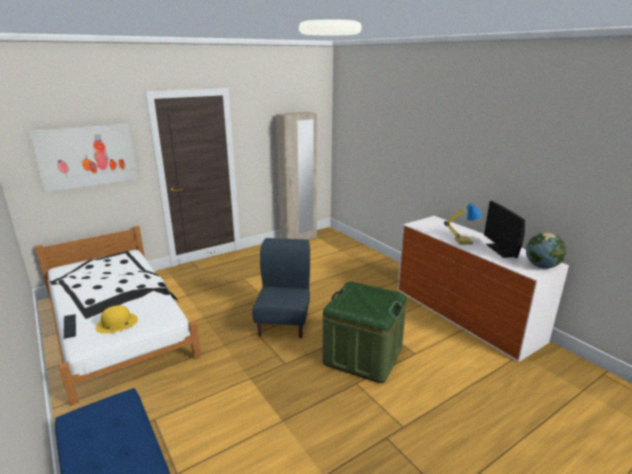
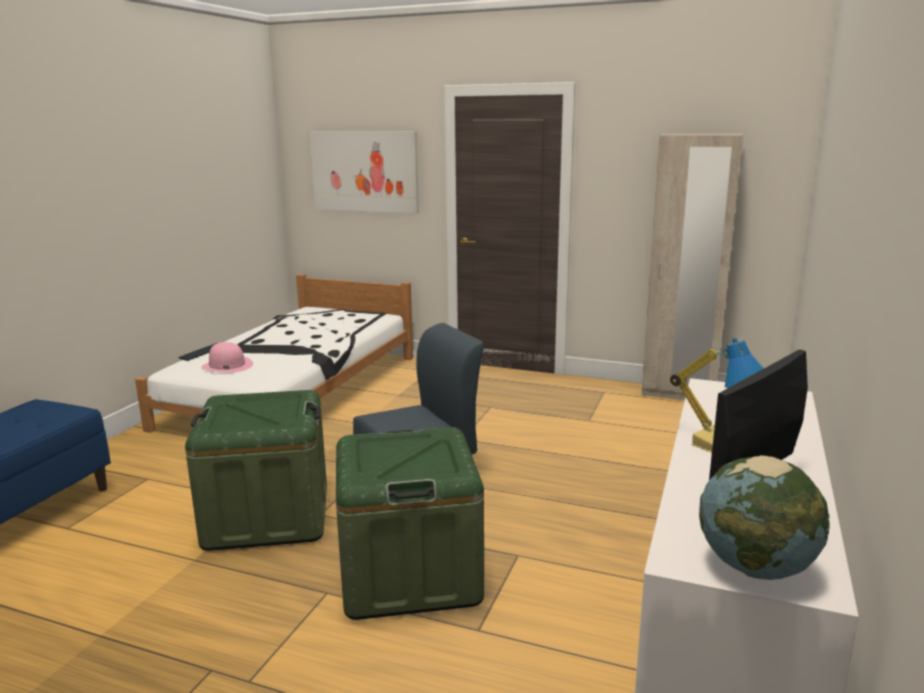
camera: 55 degrees right, 5 degrees down
yellow hat [95,305,138,334] -> pink hat [201,342,253,373]
none -> green storage box [185,390,327,551]

